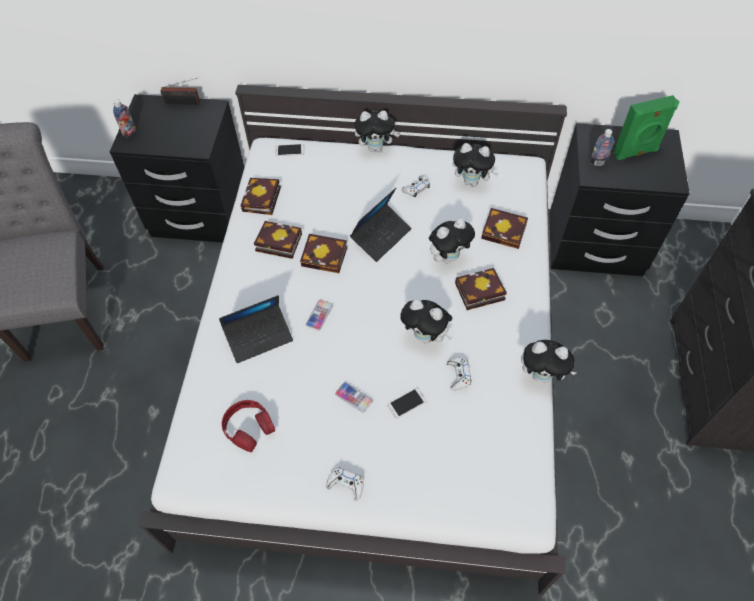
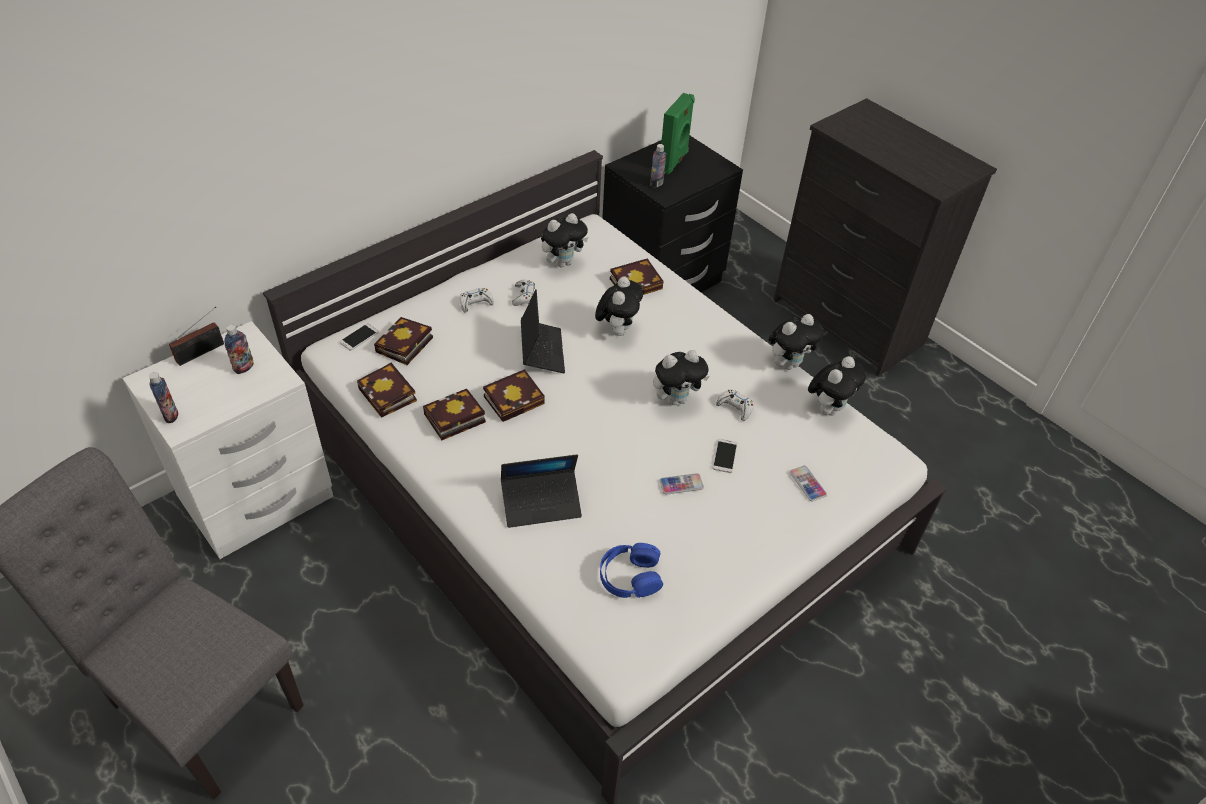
camera: 50 degrees left, 10 degrees down
black nightstand [110,94,244,243] -> white nightstand [123,321,333,559]
laptop [219,295,293,363] -> laptop turned 60 degrees clockwise [501,454,582,528]
red headphones [222,400,275,452] -> blue headphones [600,543,663,598]
phone [305,300,333,331] -> phone moved to [790,466,827,501]
white game controller [326,467,364,500] -> white game controller moved to [460,288,494,312]
plush toy [355,110,400,152] -> plush toy moved to [808,356,866,416]
book [455,268,507,310] -> book moved to [374,317,433,365]
none -> bottle [224,325,254,374]

